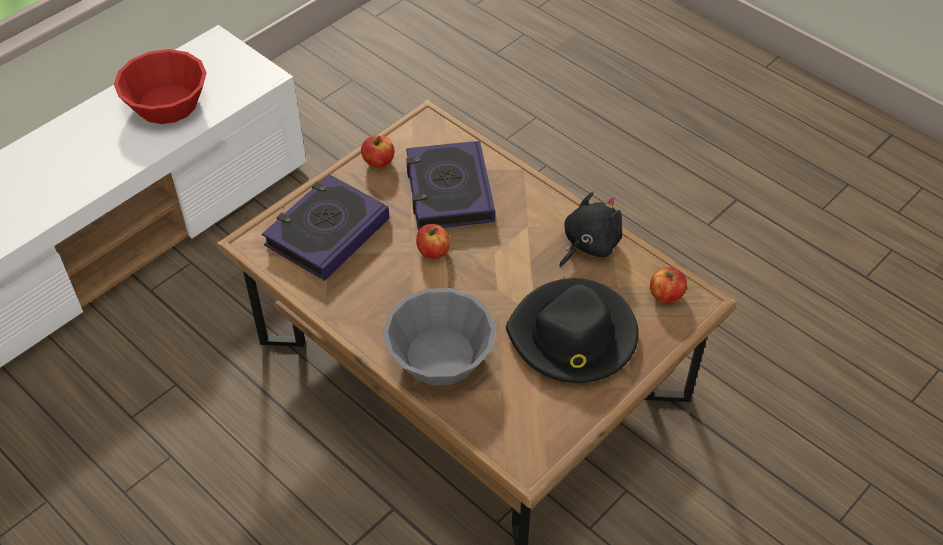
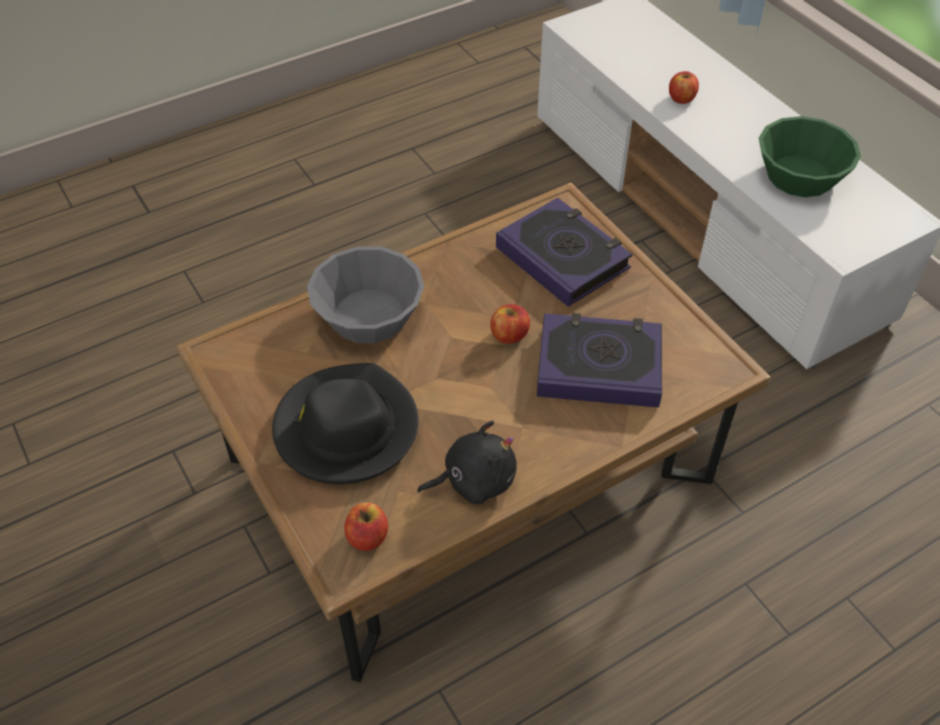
camera: 105 degrees right, 0 degrees up
red bowl [114,49,207,124] -> green bowl [759,116,861,197]
apple [361,135,394,168] -> apple moved to [669,71,699,104]
black plush toy [559,192,622,268] -> black plush toy turned 75 degrees counterclockwise [417,421,517,505]

